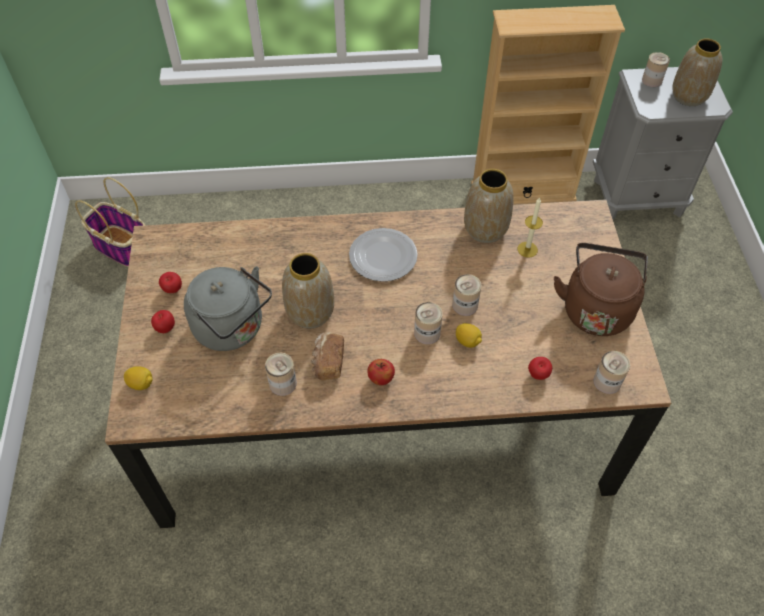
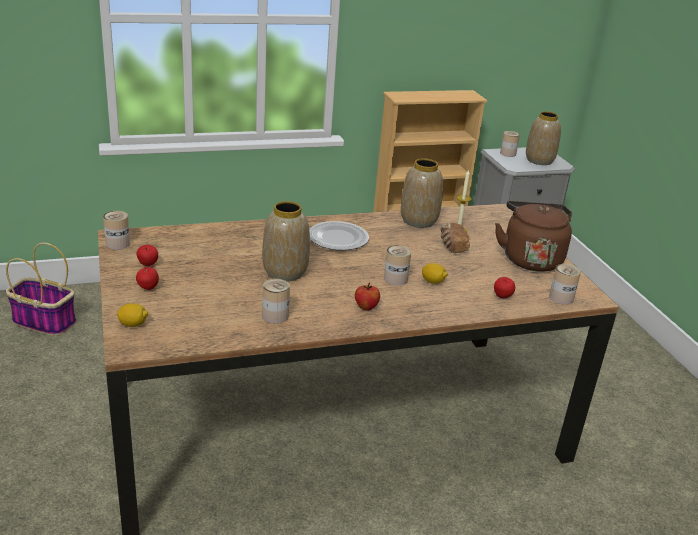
camera: 15 degrees left, 25 degrees down
grey kettle [184,266,272,351] -> none
bread [311,332,344,381] -> bread moved to [441,222,470,253]
can [452,274,481,316] -> can moved to [103,211,130,250]

